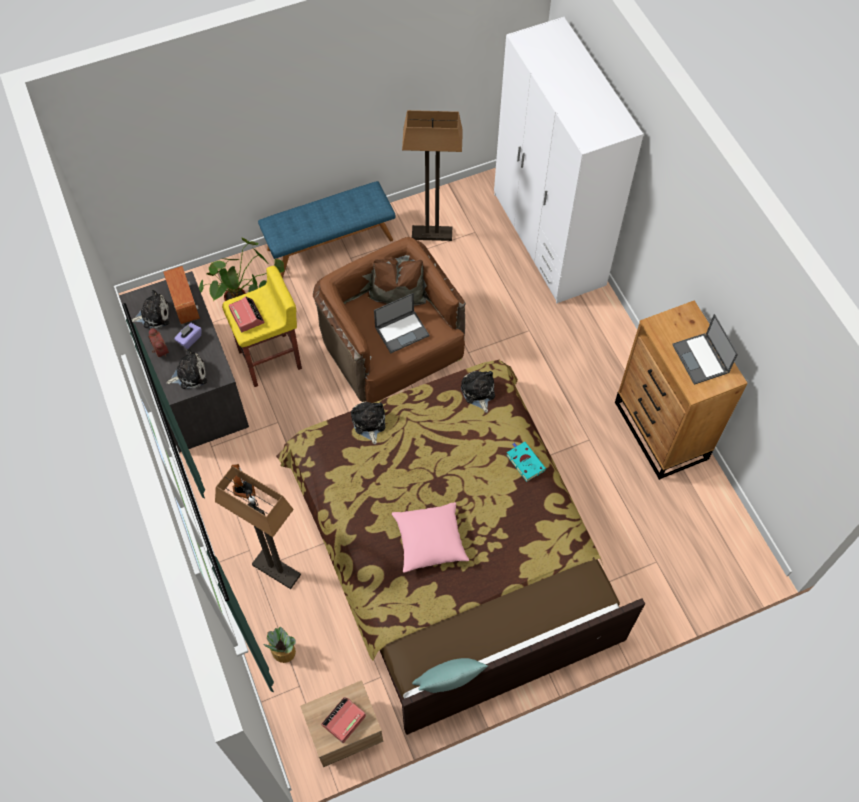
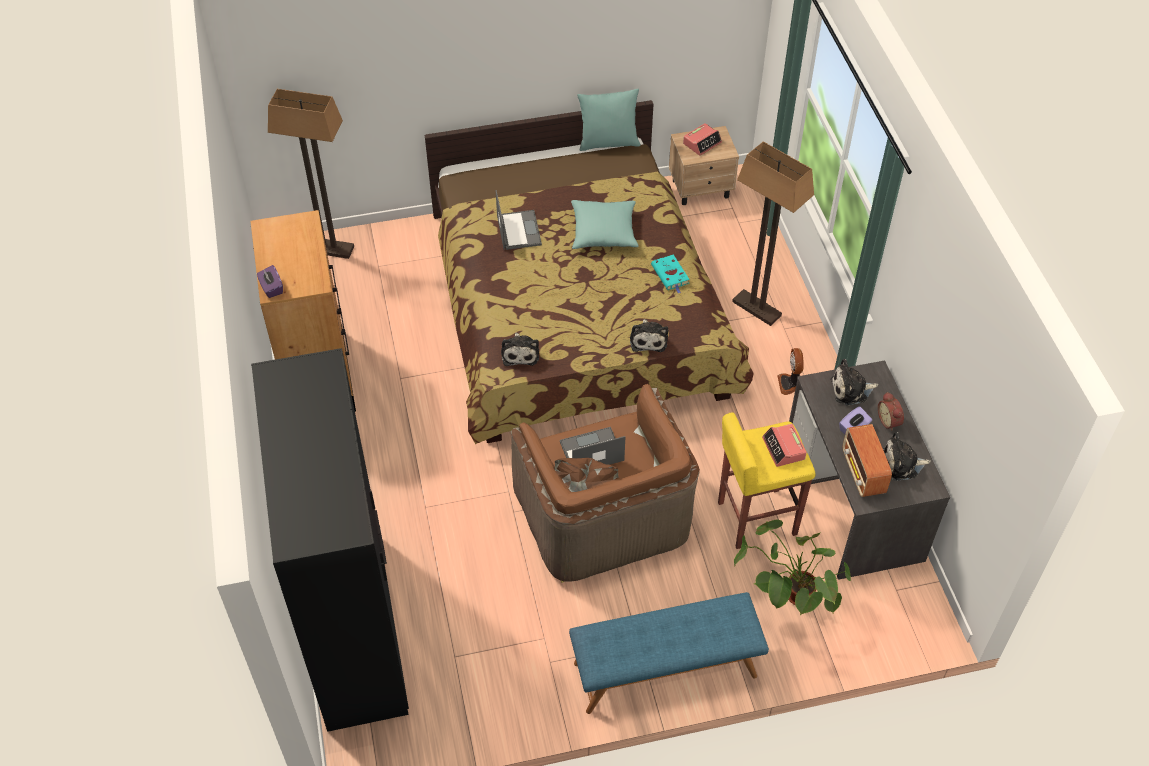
camera: 170 degrees left, 10 degrees down
potted plant [263,627,296,663] -> none
pink pillow [392,502,469,573] -> turquoise pillow [571,200,639,249]
floor lamp [402,110,463,241] -> floor lamp moved to [268,89,354,259]
white wardrobe [494,17,644,304] -> black wardrobe [251,348,409,732]
turquoise book [507,442,546,482] -> turquoise book moved to [651,255,690,293]
laptop [672,314,738,385] -> laptop moved to [496,190,542,250]
none -> purple tissue box [257,265,283,298]

